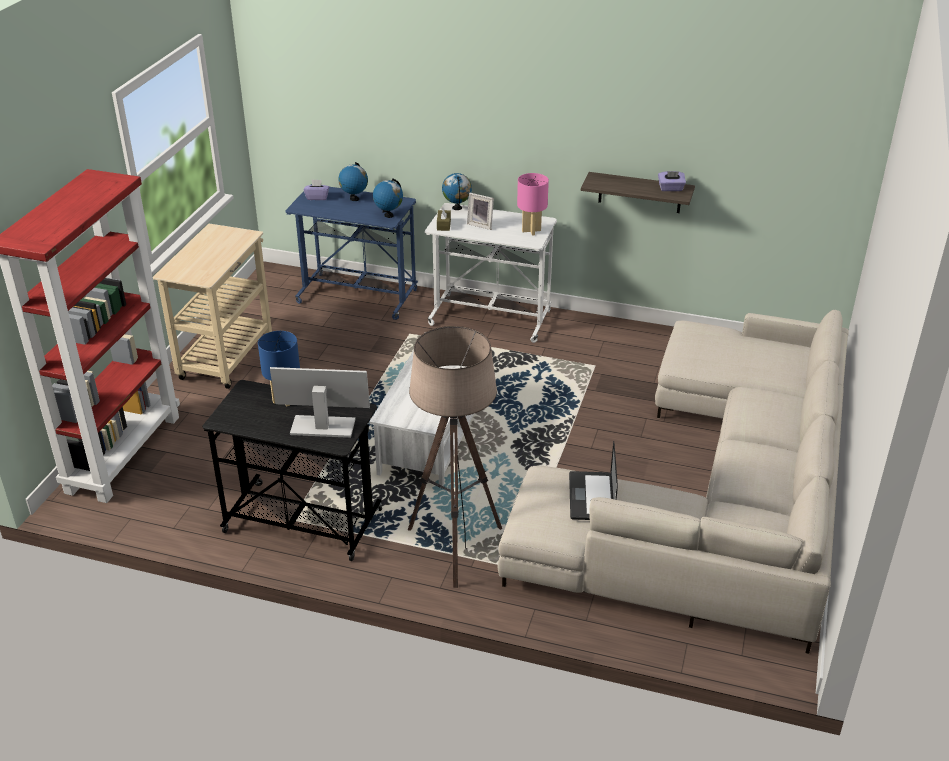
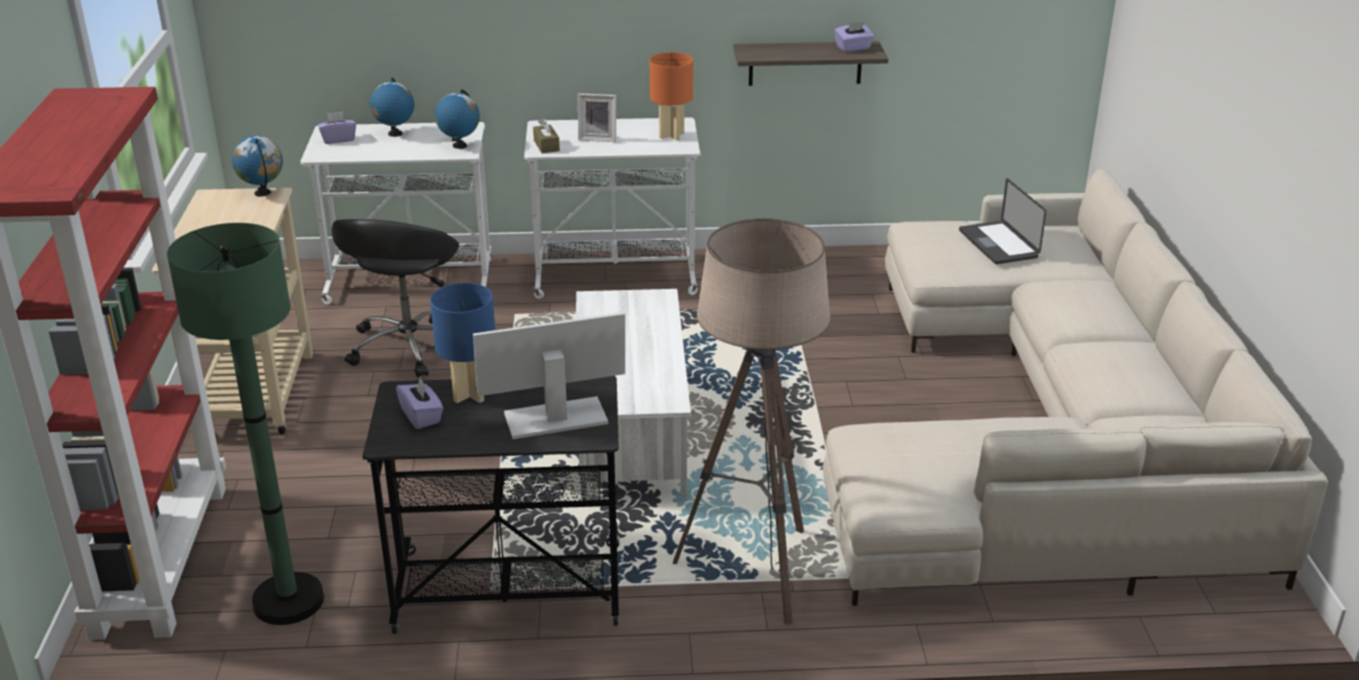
camera: 20 degrees left, 5 degrees down
blue desk [286,184,418,320] -> white desk [300,122,491,305]
globe [442,173,472,210] -> globe moved to [232,135,283,197]
pink table lamp [517,173,549,236] -> orange table lamp [650,52,693,141]
laptop [569,441,618,520] -> laptop moved to [959,178,1046,264]
none -> green floor lamp [167,223,324,625]
none -> black office chair [332,219,459,377]
none -> purple tissue box [396,378,443,429]

